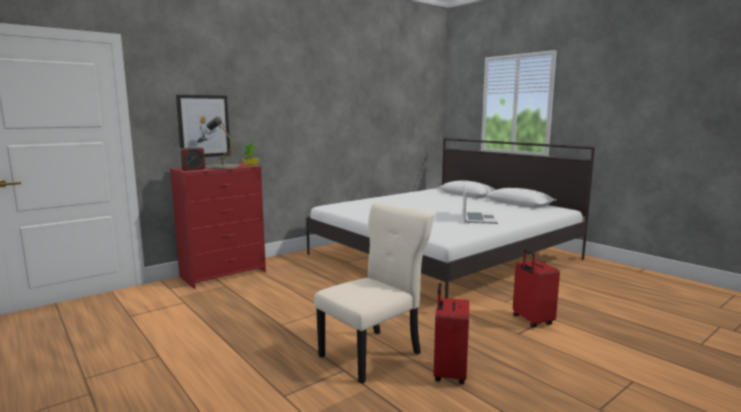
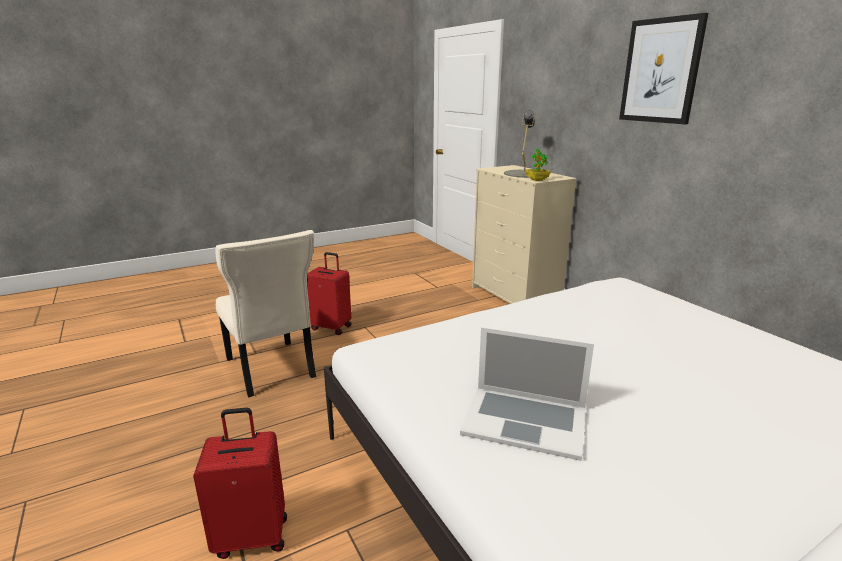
camera: 100 degrees right, 10 degrees up
red dresser [169,163,266,289] -> beige dresser [472,165,577,304]
picture [176,95,231,157] -> picture moved to [619,13,708,124]
alarm clock [179,146,205,171] -> none
red suitcase [434,283,469,384] -> red suitcase moved to [307,252,352,335]

